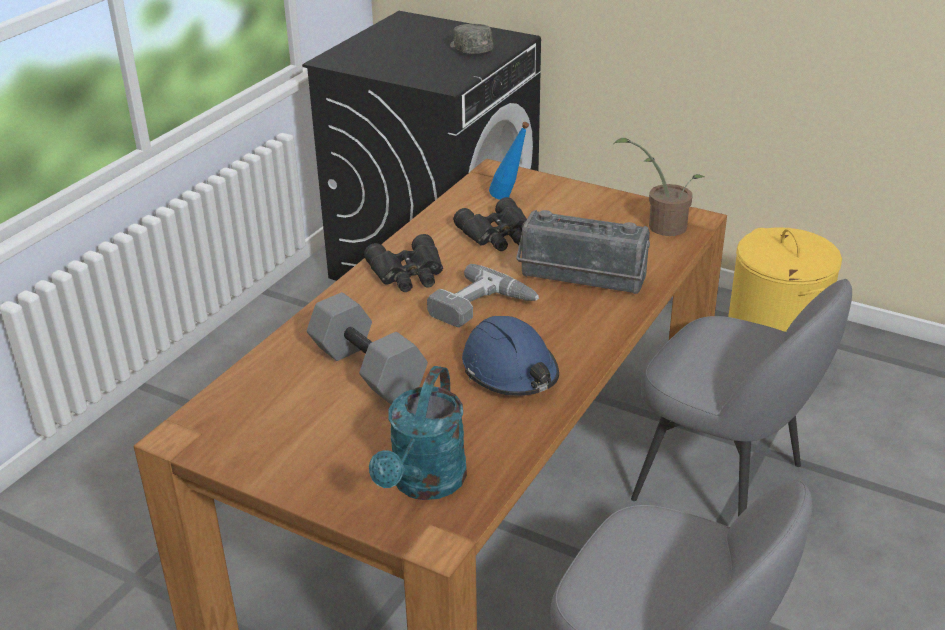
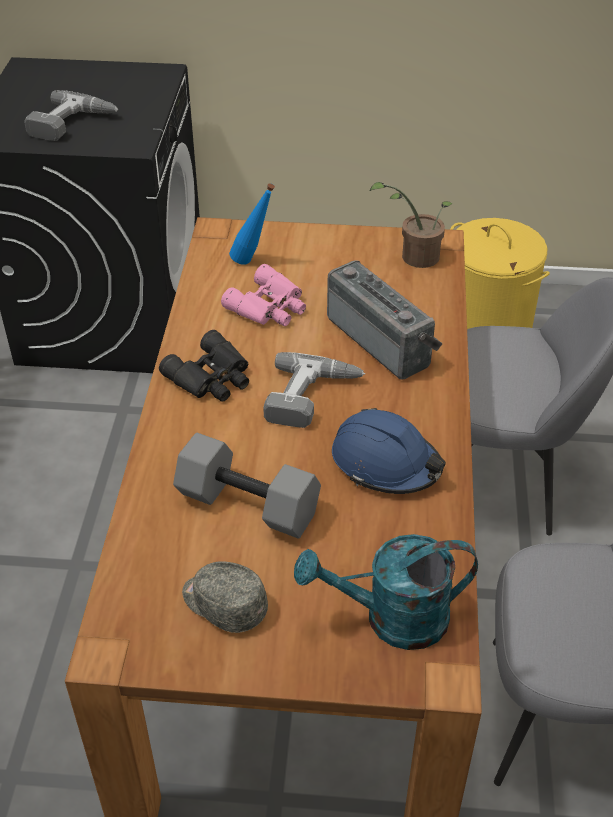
camera: 25 degrees left, 10 degrees up
turquoise watering can [369,366,467,500] -> turquoise watering can turned 90 degrees clockwise [294,534,478,650]
grey cap [450,24,493,54] -> grey cap moved to [182,561,268,633]
black binoculars [453,197,527,251] -> pink binoculars [221,264,306,326]
radio [516,210,650,294] -> radio turned 120 degrees counterclockwise [327,260,442,380]
none -> power drill [24,90,118,141]

